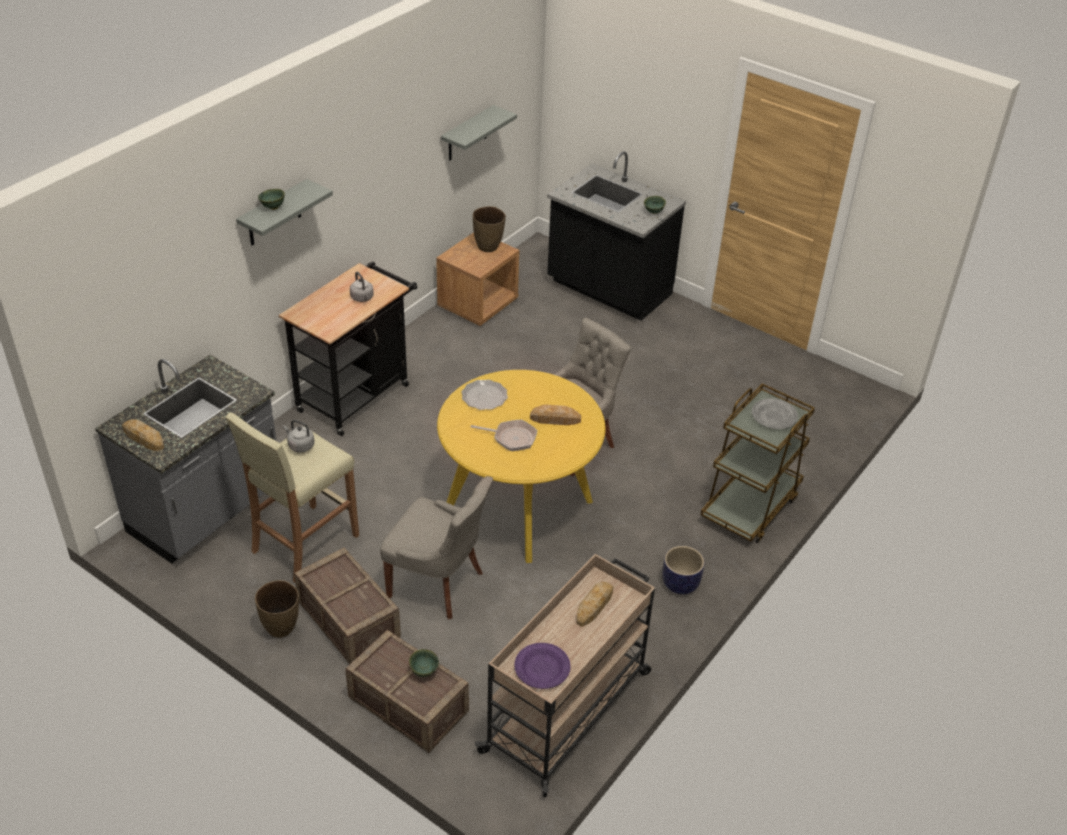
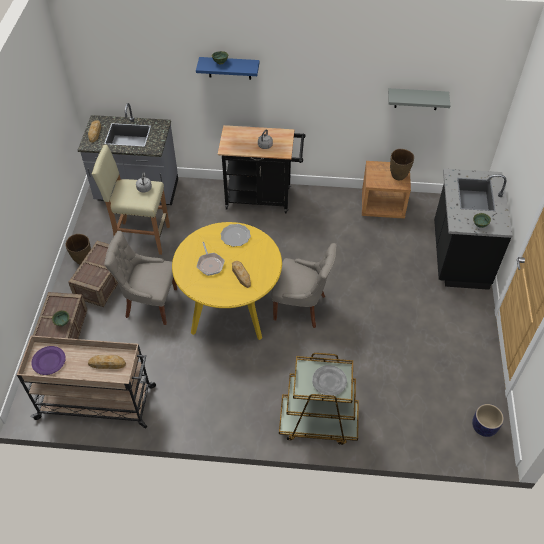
camera: 60 degrees right, 10 degrees up
grey shelf [236,179,333,245] -> blue shelf [196,57,259,80]
grey chair [380,476,493,619] -> grey chair turned 105 degrees clockwise [104,231,177,325]
planter [662,546,704,594] -> planter moved to [472,404,504,437]

